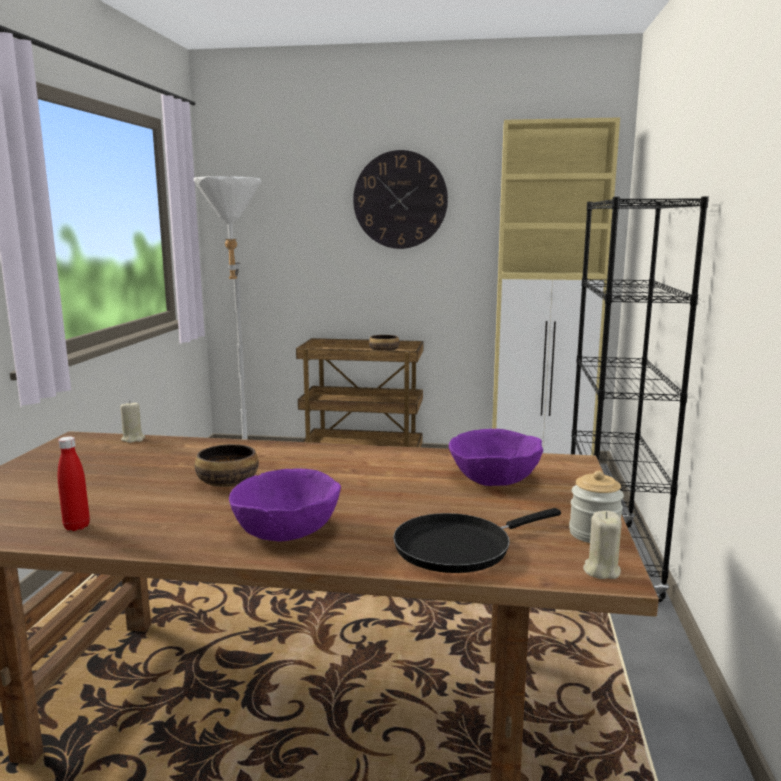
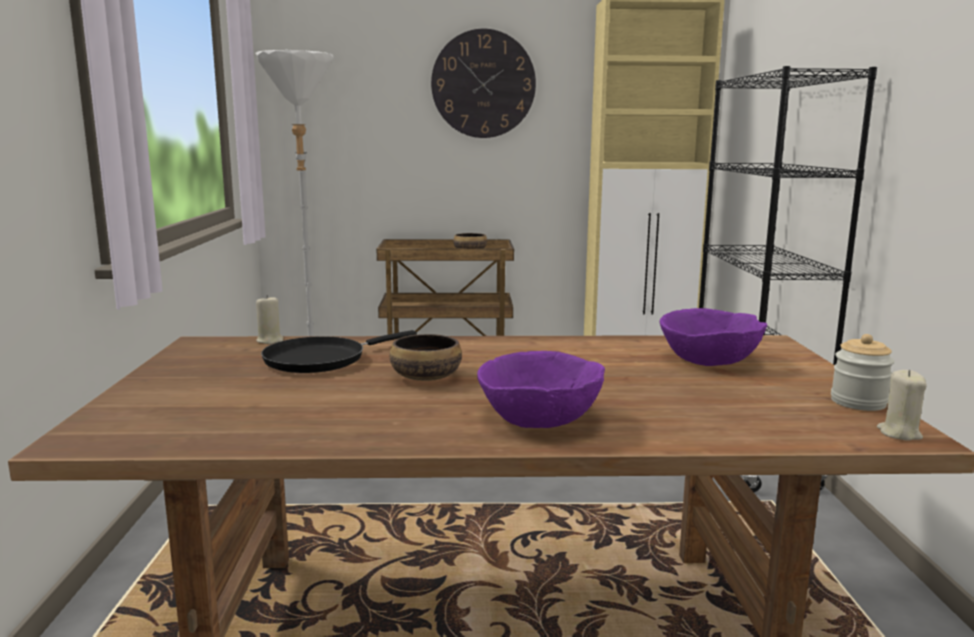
camera: 10 degrees left, 0 degrees up
red bottle [58,436,90,531] -> none
black frying pan [393,508,561,573] -> black frying pan moved to [261,330,417,373]

